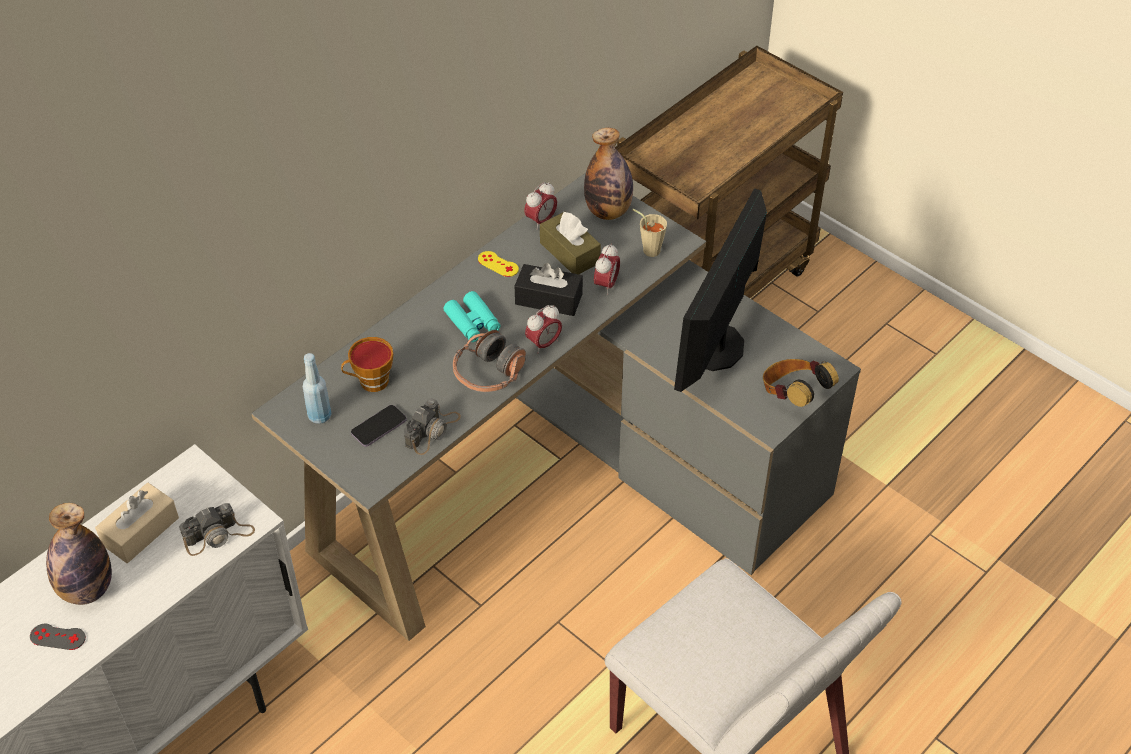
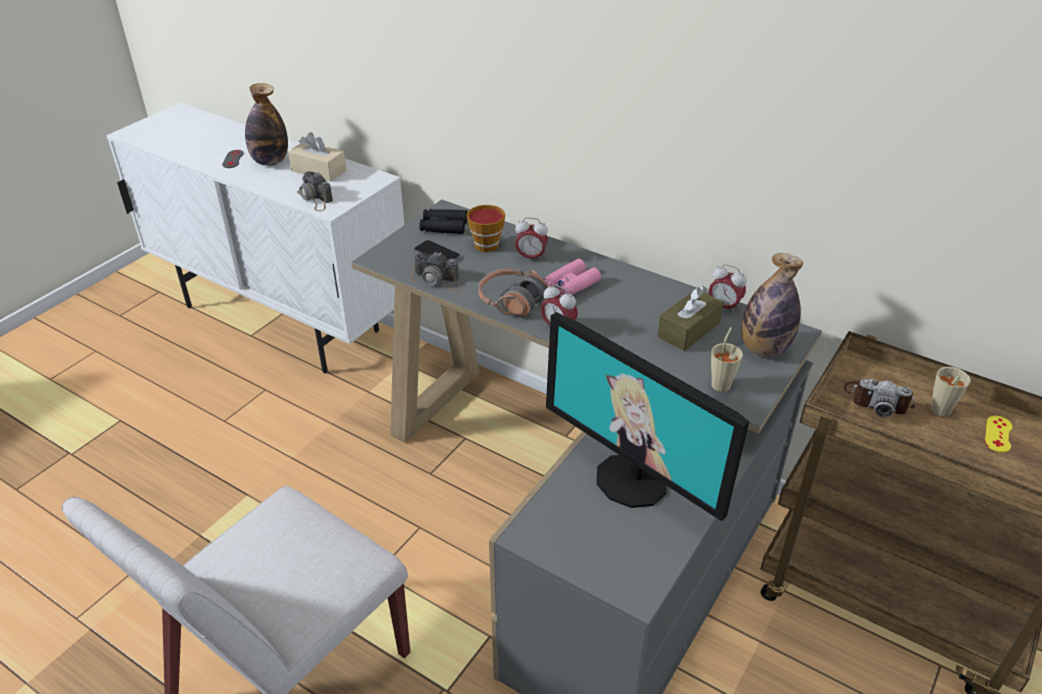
camera: 80 degrees right, 10 degrees down
blue bottle [303,353,331,424] -> black binoculars [419,209,467,234]
turquoise binoculars [443,291,501,342] -> pink binoculars [544,259,601,294]
yellow game controller [478,251,519,277] -> yellow game controller moved to [985,416,1012,453]
black tissue box [515,263,583,316] -> none
alarm clock [594,243,620,295] -> alarm clock moved to [515,217,548,262]
monitor [674,188,767,392] -> monitor turned 150 degrees counterclockwise [546,312,749,521]
headphones [763,359,839,407] -> none
none -> camera [844,378,915,417]
none -> beige cup [931,367,971,416]

